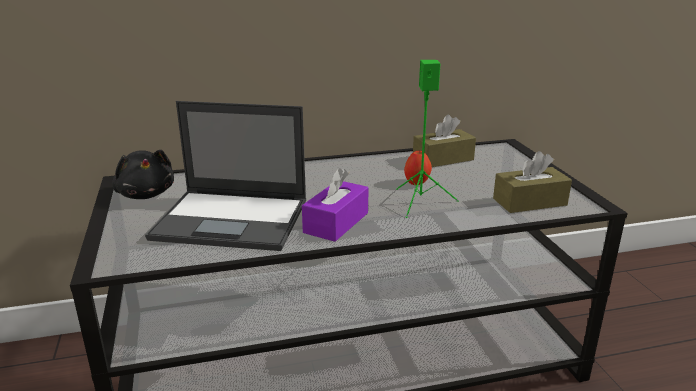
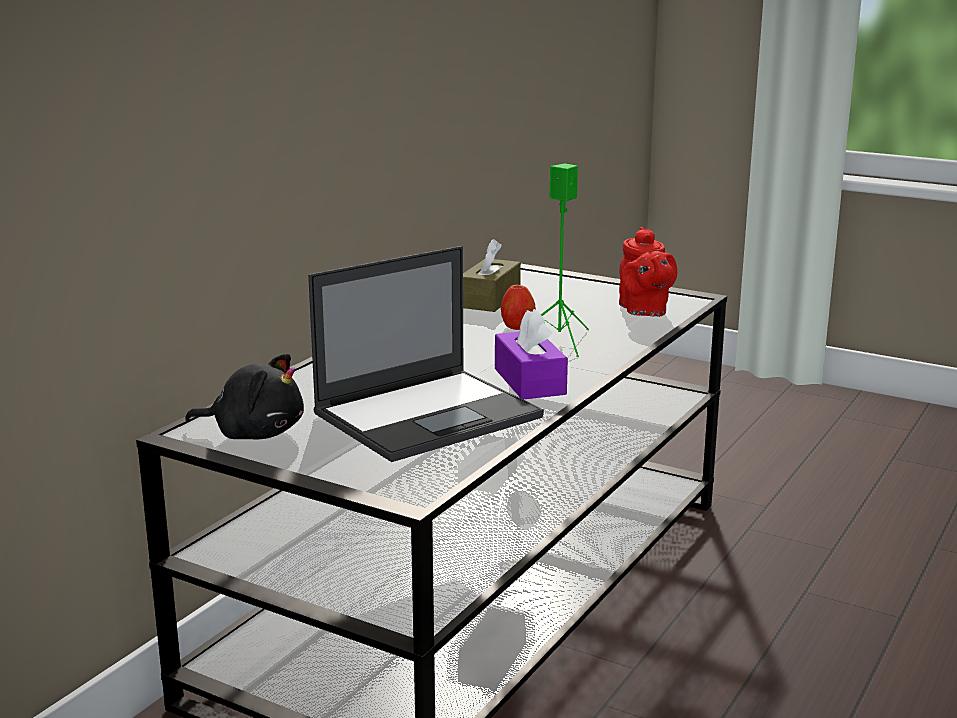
camera: 45 degrees left, 5 degrees down
brown tissue box [493,151,572,213] -> red teapot [619,227,677,317]

